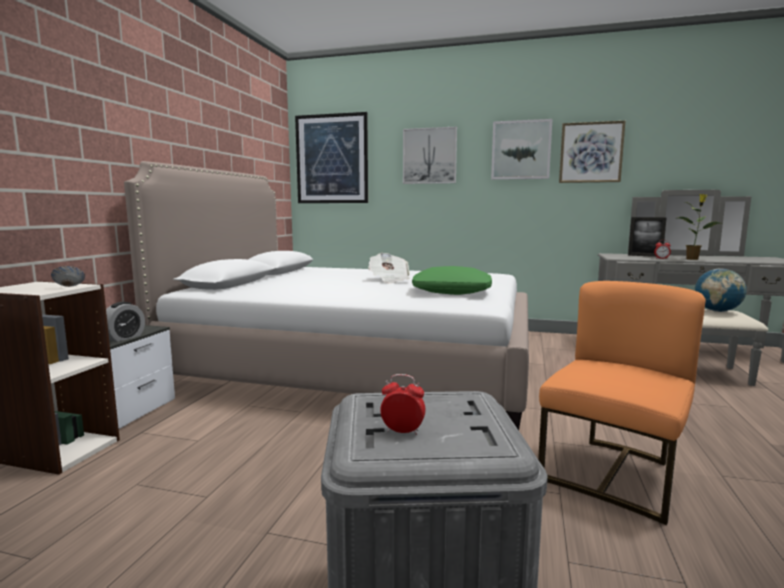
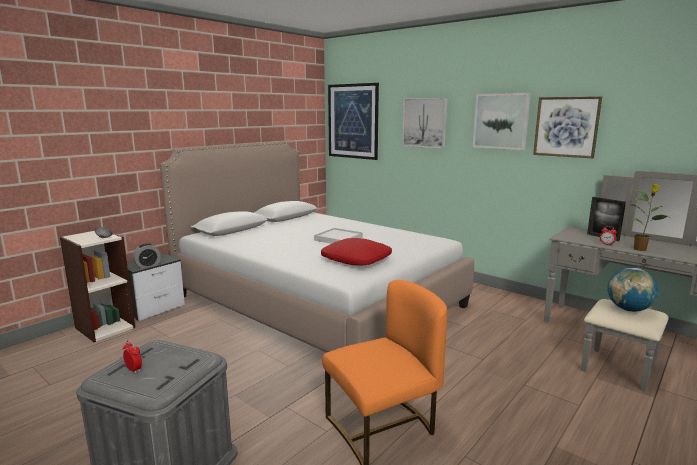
camera: 25 degrees right, 5 degrees up
newspaper [368,253,410,283] -> white tray [314,228,363,244]
green pillow [412,266,492,295] -> red pillow [321,238,392,265]

